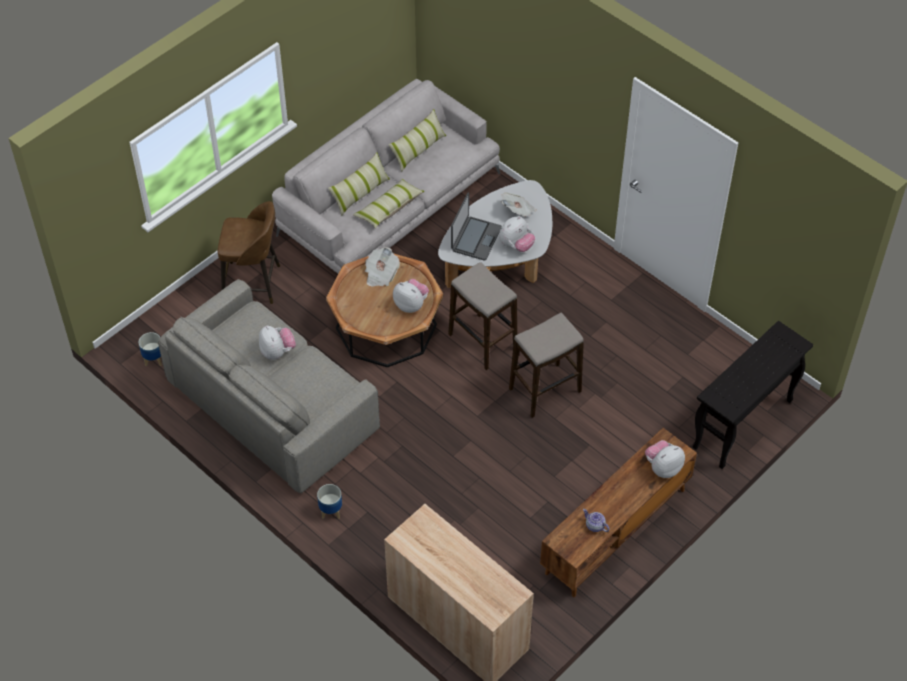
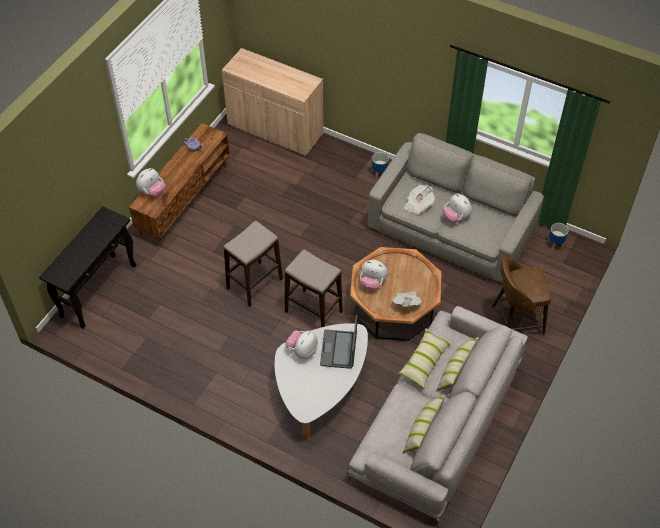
camera: 165 degrees right, 0 degrees up
newspaper [501,192,537,217] -> newspaper moved to [404,185,435,215]

